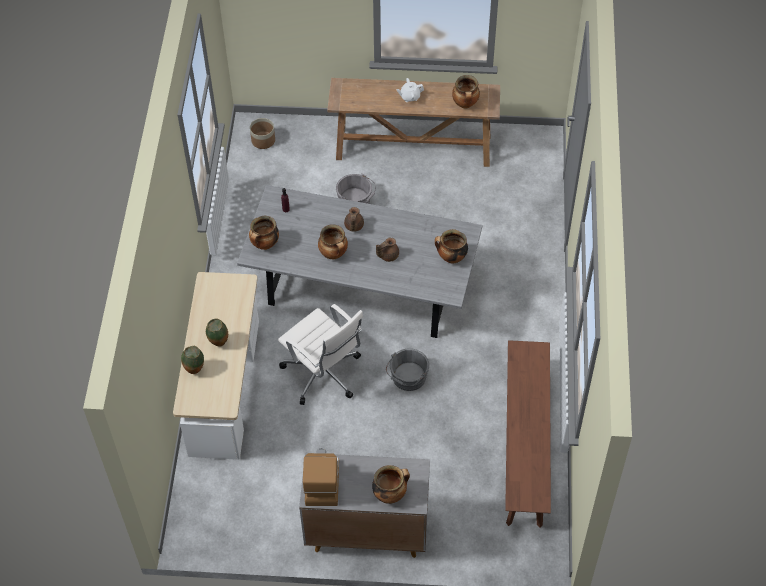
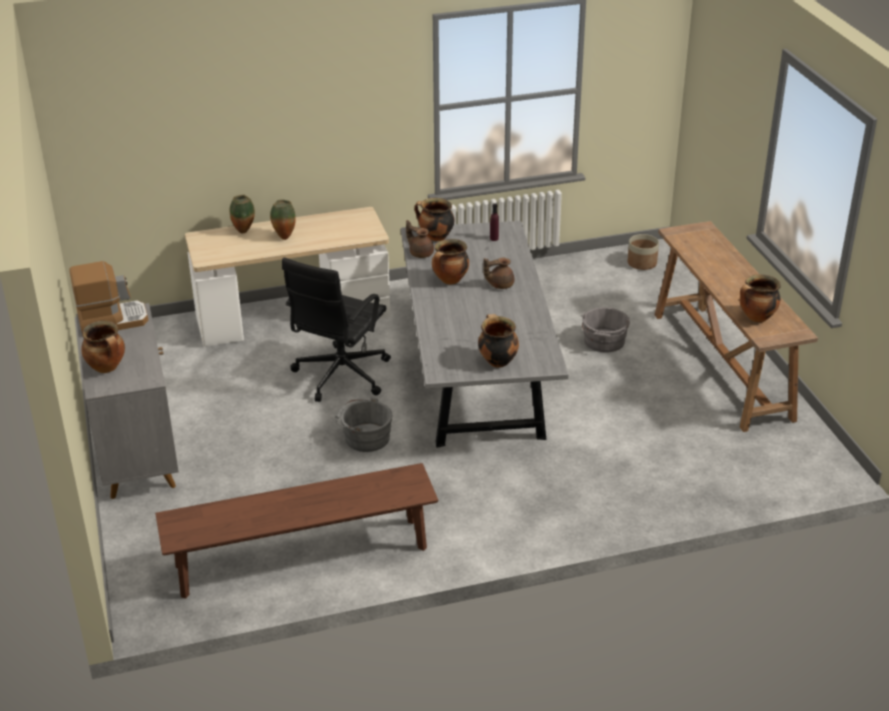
camera: 70 degrees right, 20 degrees down
white office chair [278,304,363,405] -> black office chair [282,257,391,402]
brown teapot [376,237,399,262] -> brown teapot moved to [406,220,434,258]
white teapot [396,78,424,102] -> none

